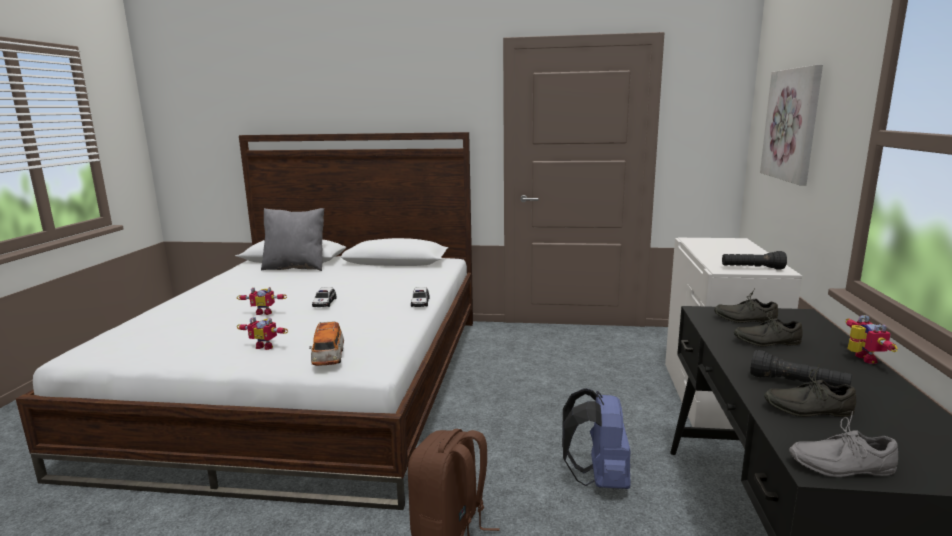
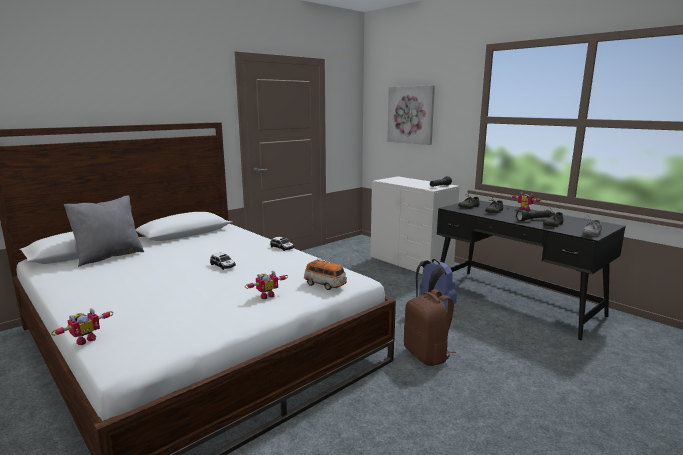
camera: 50 degrees left, 0 degrees up
toy robot [237,287,287,315] -> toy robot moved to [51,309,113,345]

